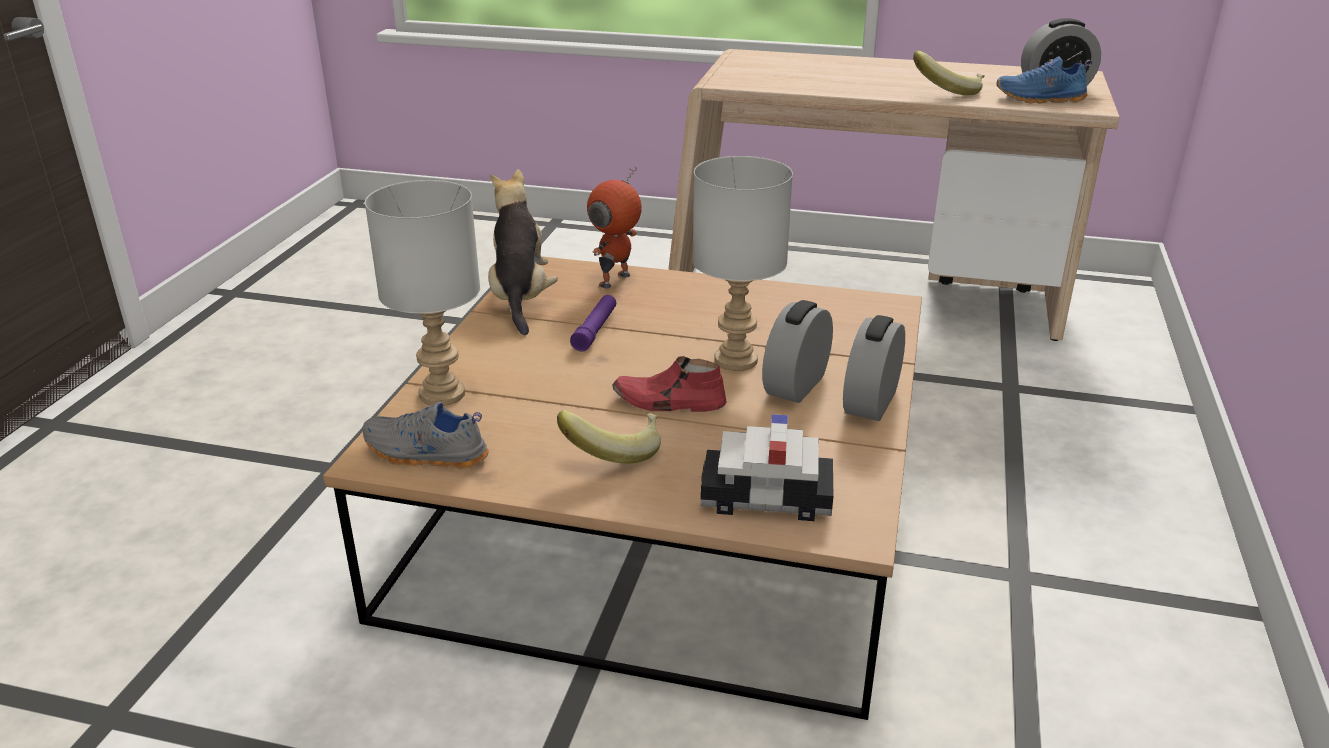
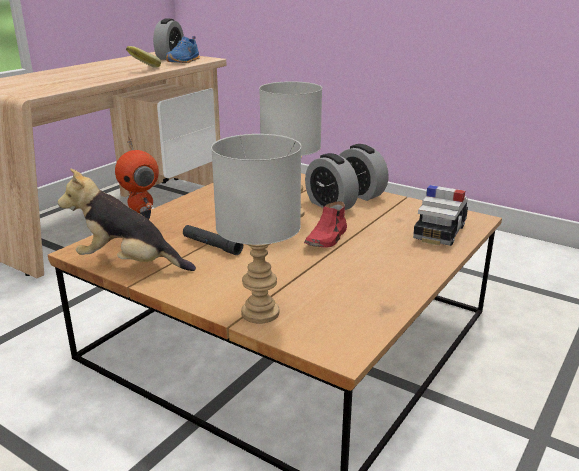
camera: 70 degrees left, 5 degrees down
grey shoe [363,402,489,469] -> none
banana [557,410,661,464] -> none
purple flashlight [570,295,616,352] -> black flashlight [183,225,243,255]

